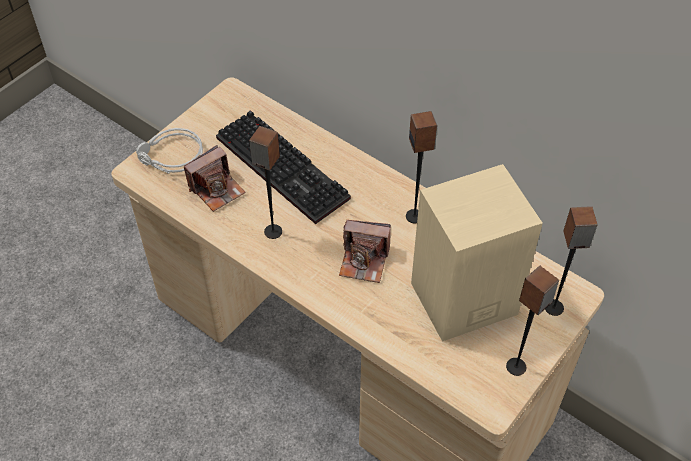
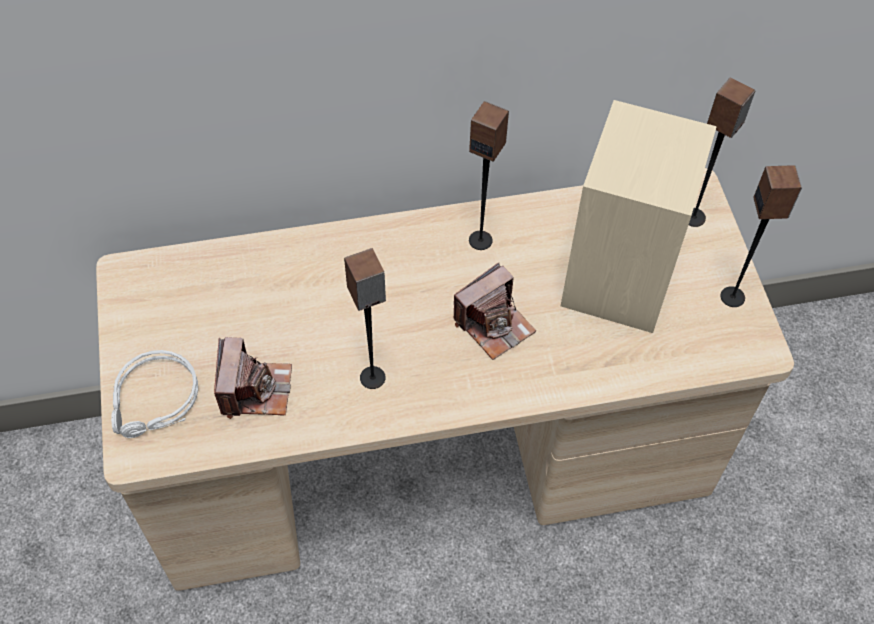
camera: 50 degrees left, 5 degrees up
keyboard [216,110,351,224] -> none

